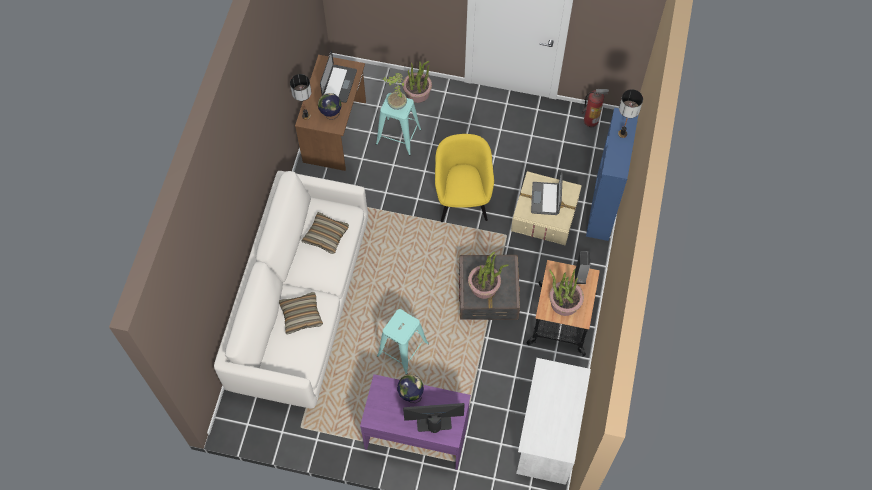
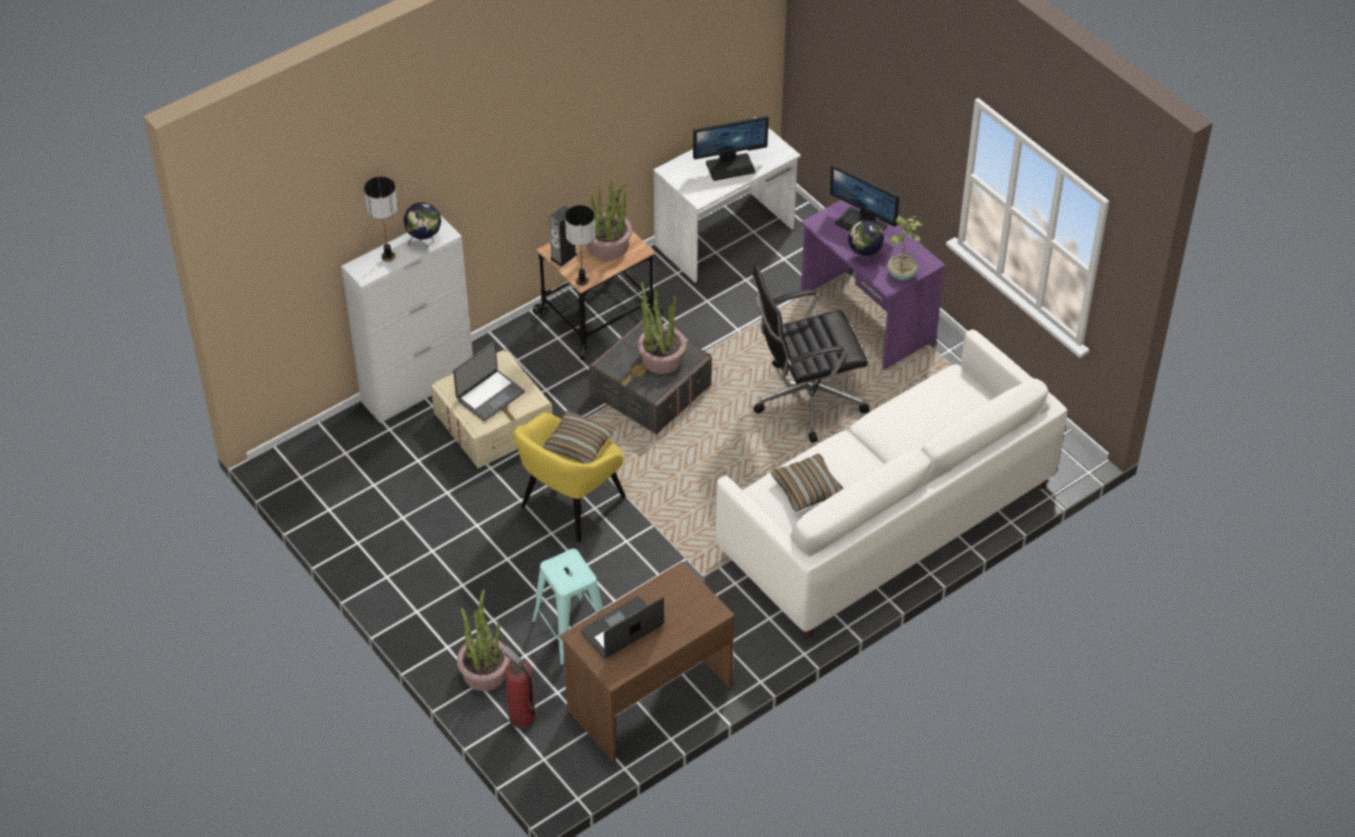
camera: 140 degrees left, 15 degrees down
pillow [279,292,323,335] -> pillow moved to [543,411,616,464]
table lamp [290,74,311,120] -> table lamp moved to [565,205,595,286]
globe [318,93,342,120] -> globe moved to [403,202,441,247]
turquoise stool [377,309,429,375] -> black office chair [753,266,869,443]
potted plant [383,73,407,110] -> potted plant moved to [887,216,922,280]
fire extinguisher [582,89,609,127] -> fire extinguisher moved to [503,646,536,728]
blue cabinet [586,108,639,241] -> white cabinet [341,216,473,423]
none -> monitor [693,116,769,181]

